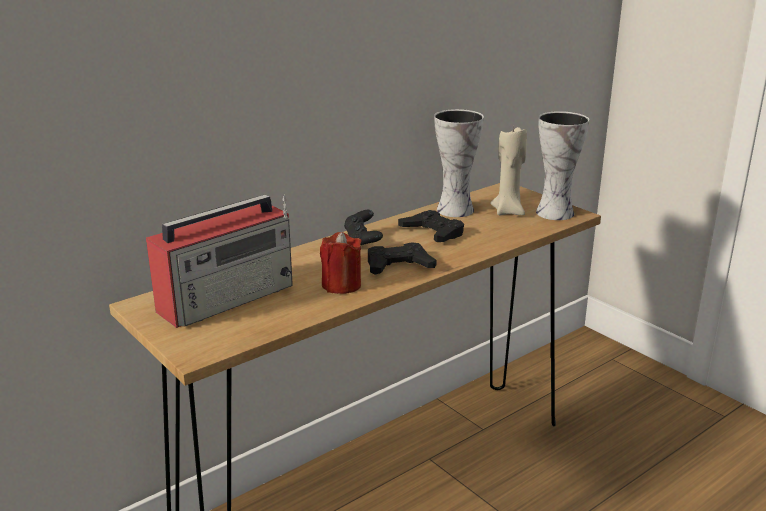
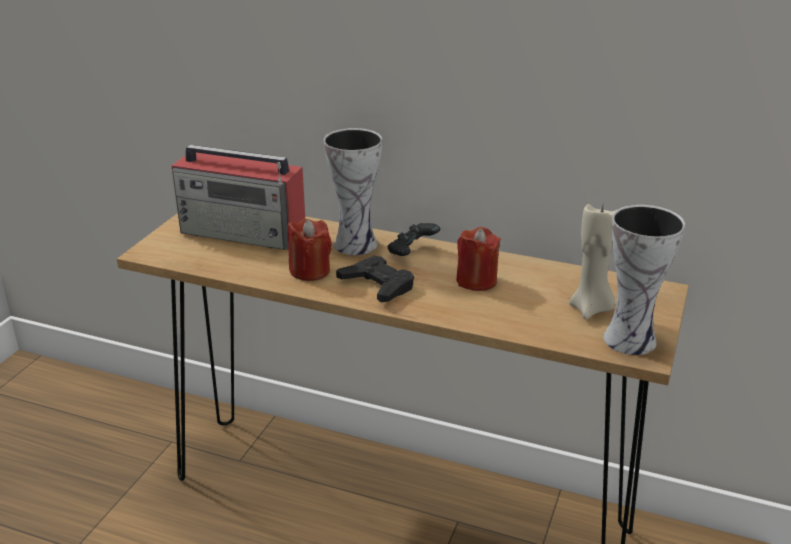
camera: 60 degrees right, 5 degrees up
black game controller [398,210,464,242] -> red candle [456,227,501,291]
vase [434,109,484,217] -> vase moved to [324,128,382,255]

